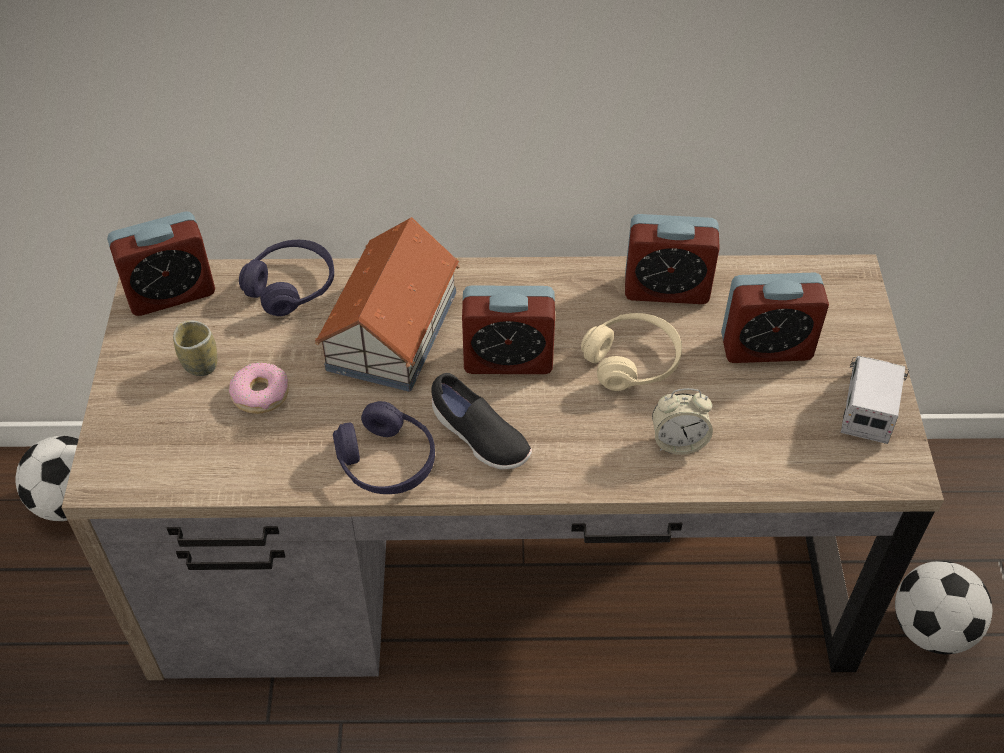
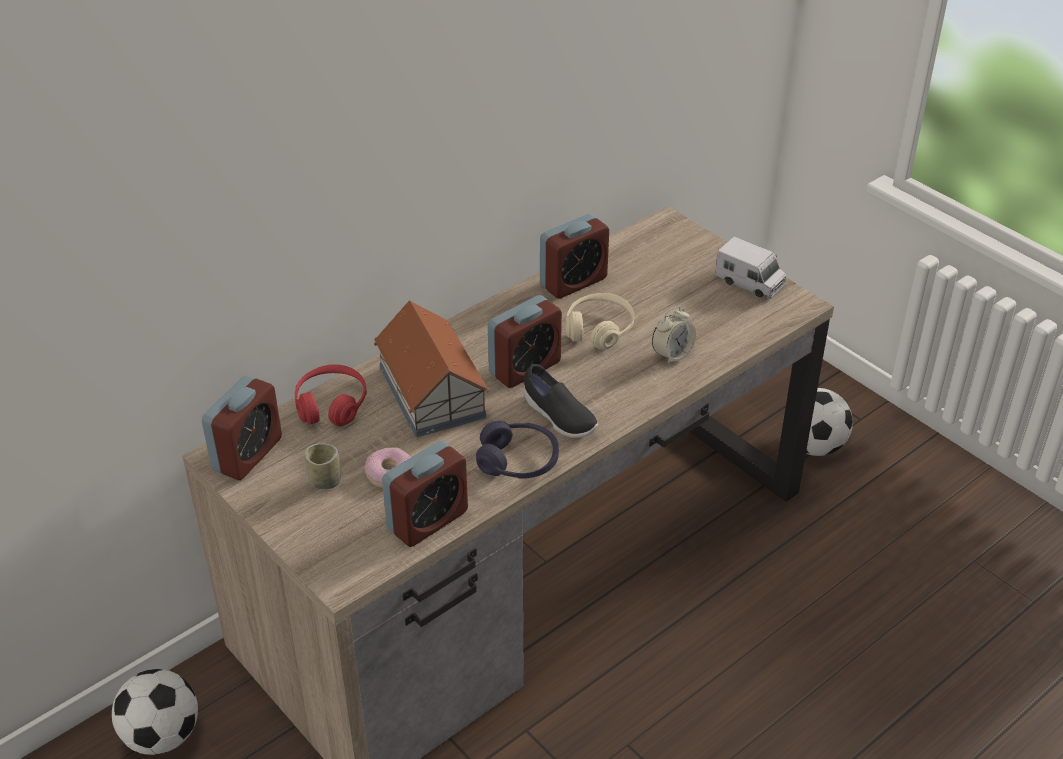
camera: 40 degrees left, 10 degrees down
purple headphones [239,240,334,316] -> red headphones [295,364,367,426]
black shoe [431,373,532,470] -> black shoe turned 45 degrees clockwise [524,364,598,438]
alarm clock [721,272,829,363] -> alarm clock moved to [382,440,468,547]
toy truck [841,356,909,444] -> toy truck turned 150 degrees clockwise [715,236,786,299]

